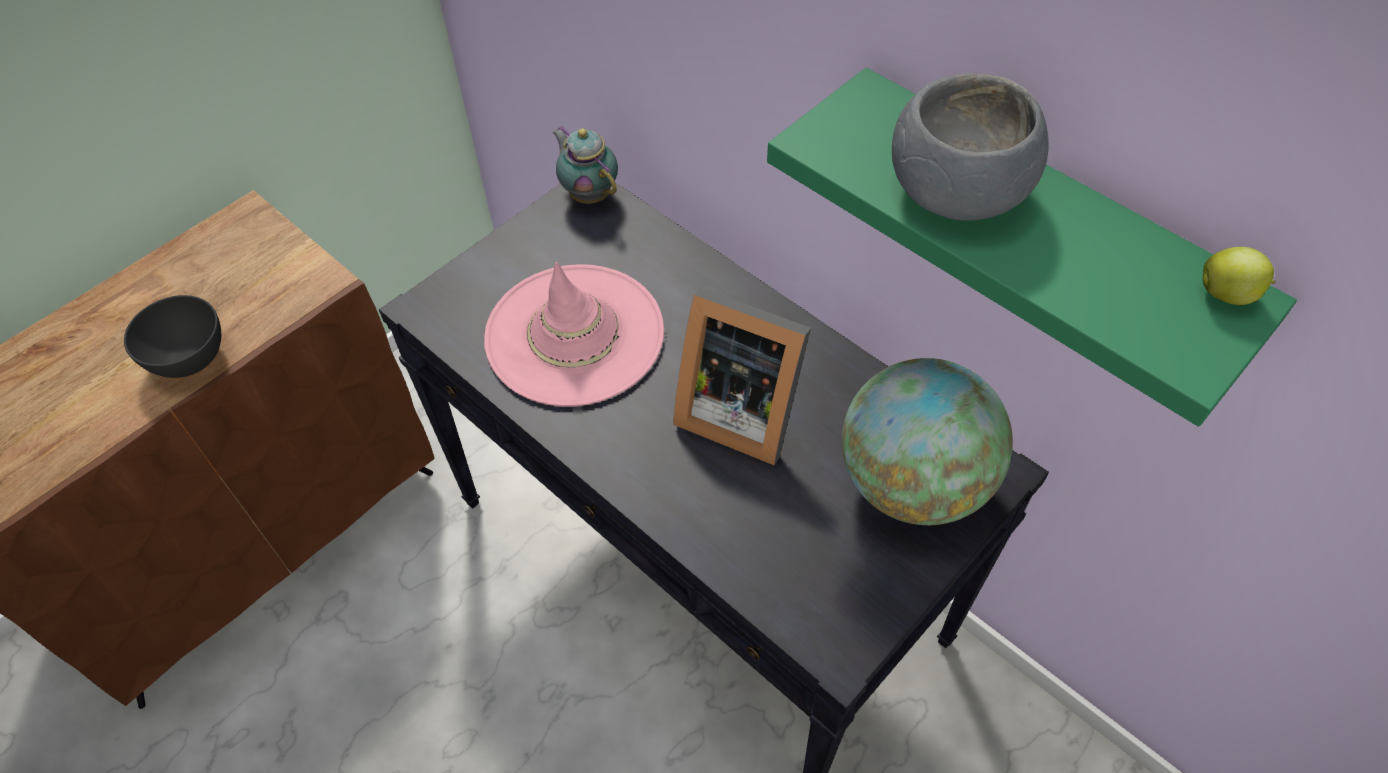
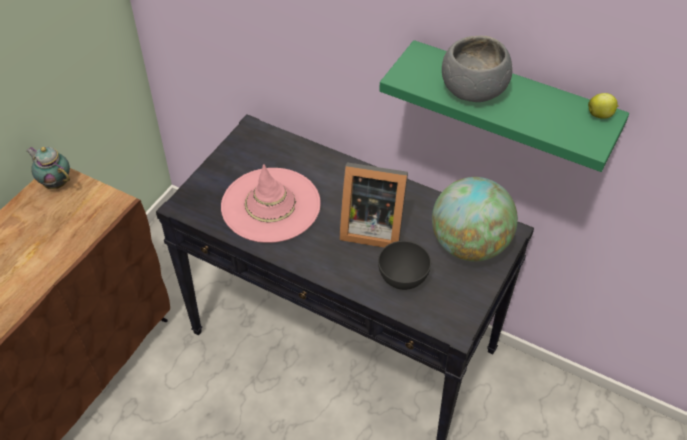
camera: 15 degrees left, 5 degrees down
grey bowl [124,295,221,378] -> grey bowl moved to [378,241,431,290]
teapot [552,125,618,204] -> teapot moved to [26,146,70,189]

